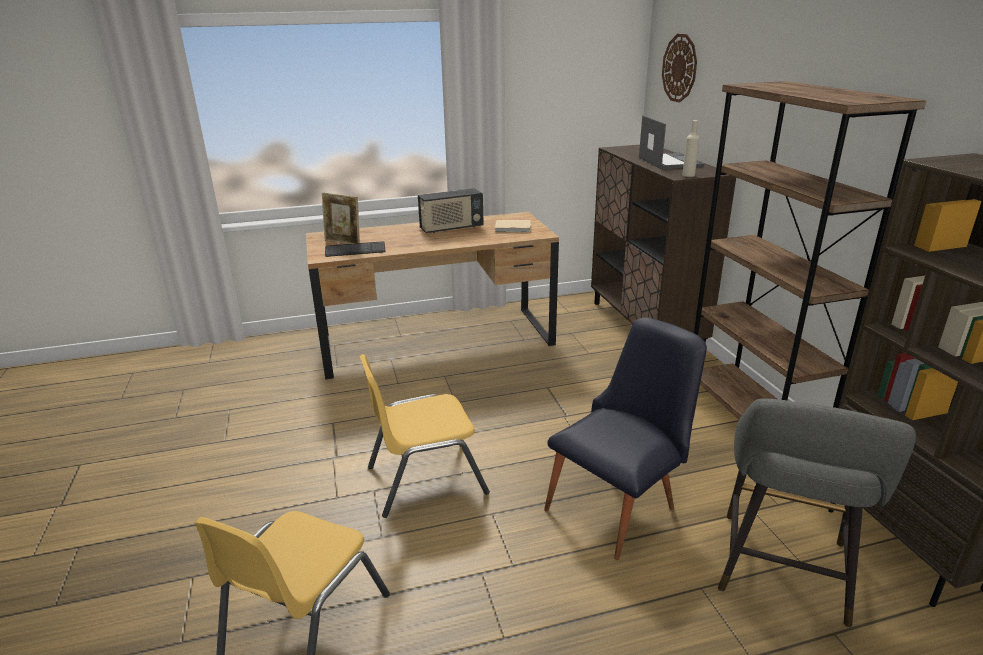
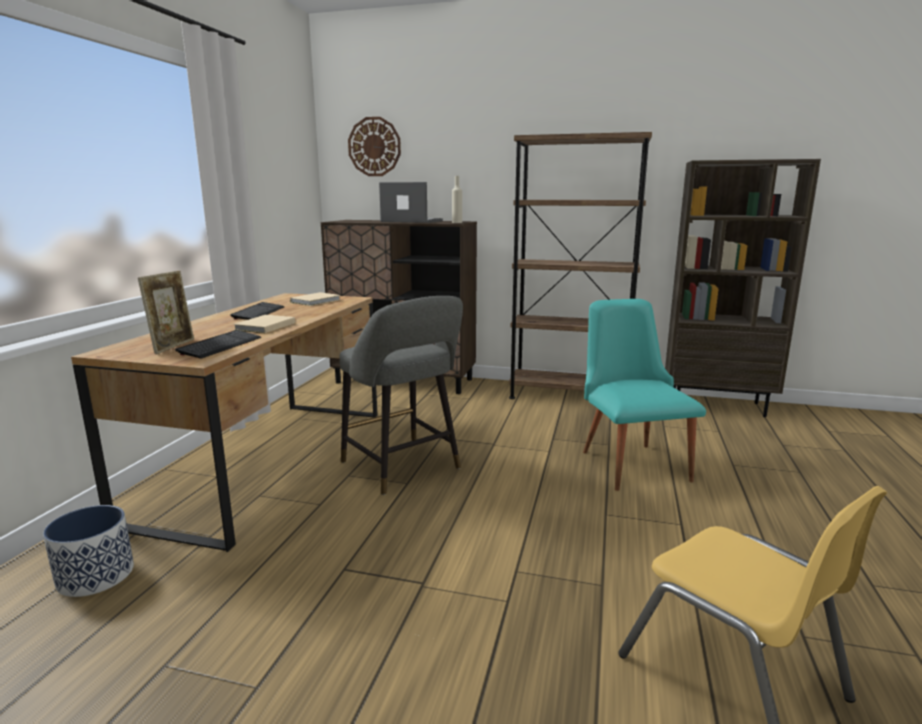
camera: 60 degrees left, 10 degrees down
picture frame [322,193,360,244] -> picture frame turned 45 degrees counterclockwise [138,271,194,354]
yellow chair [359,354,490,518] -> none
radio [418,188,484,233] -> keyboard [230,302,285,320]
black chair [544,318,707,560] -> turquoise chair [583,299,706,491]
grey stool [718,398,916,627] -> grey stool moved to [340,296,463,495]
none -> planter [43,505,134,597]
none -> beige book [233,315,295,333]

